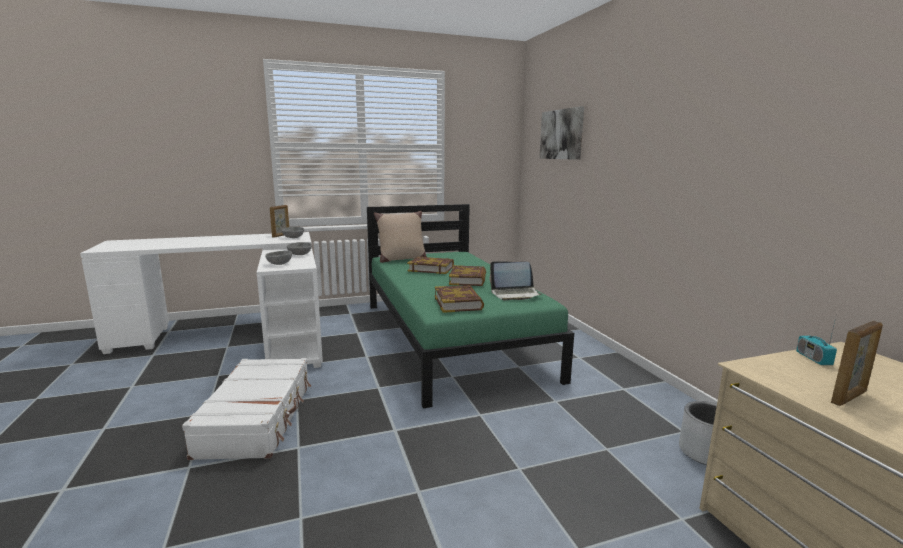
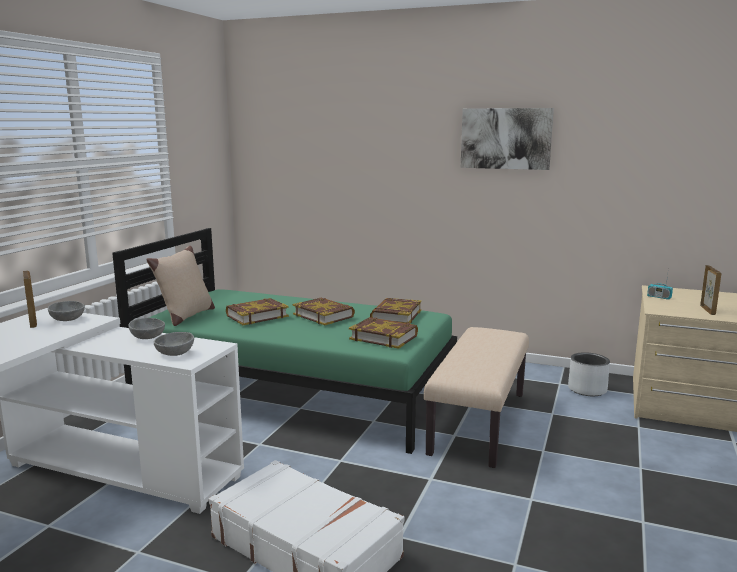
camera: 50 degrees left, 0 degrees up
laptop [490,261,541,300] -> book [370,298,421,323]
picture [539,106,584,160] -> picture moved to [460,108,554,170]
none -> beige bench [424,327,529,468]

